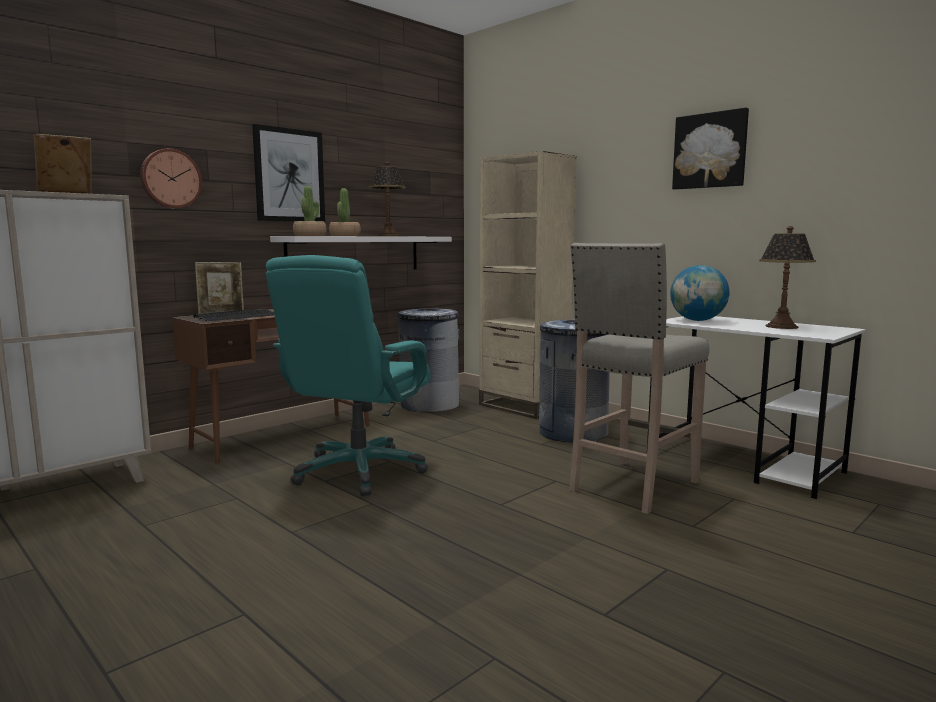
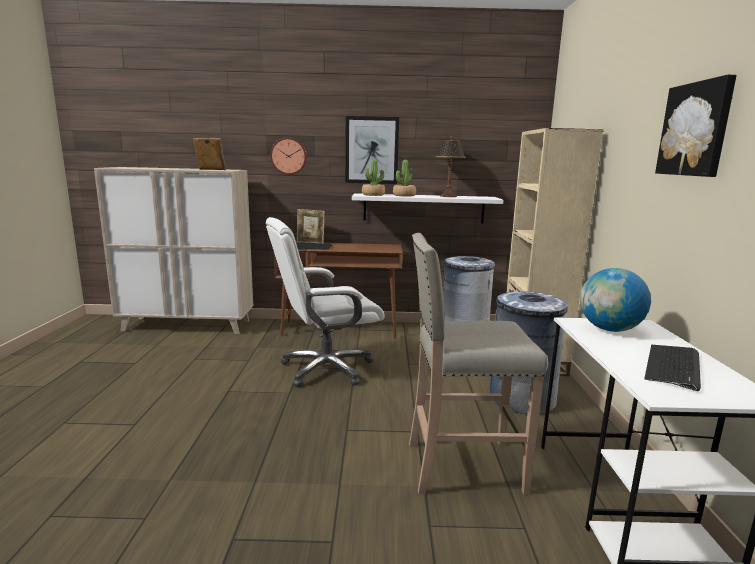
camera: 45 degrees right, 5 degrees up
turquoise office chair [266,255,431,496] -> white office chair [266,217,384,387]
table lamp [759,226,816,329] -> keyboard [645,345,701,391]

